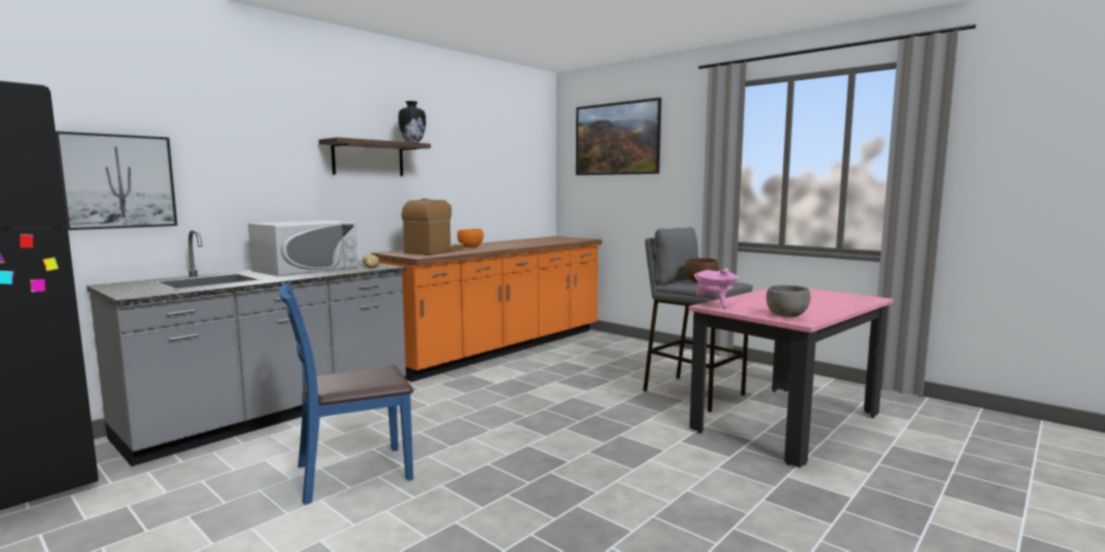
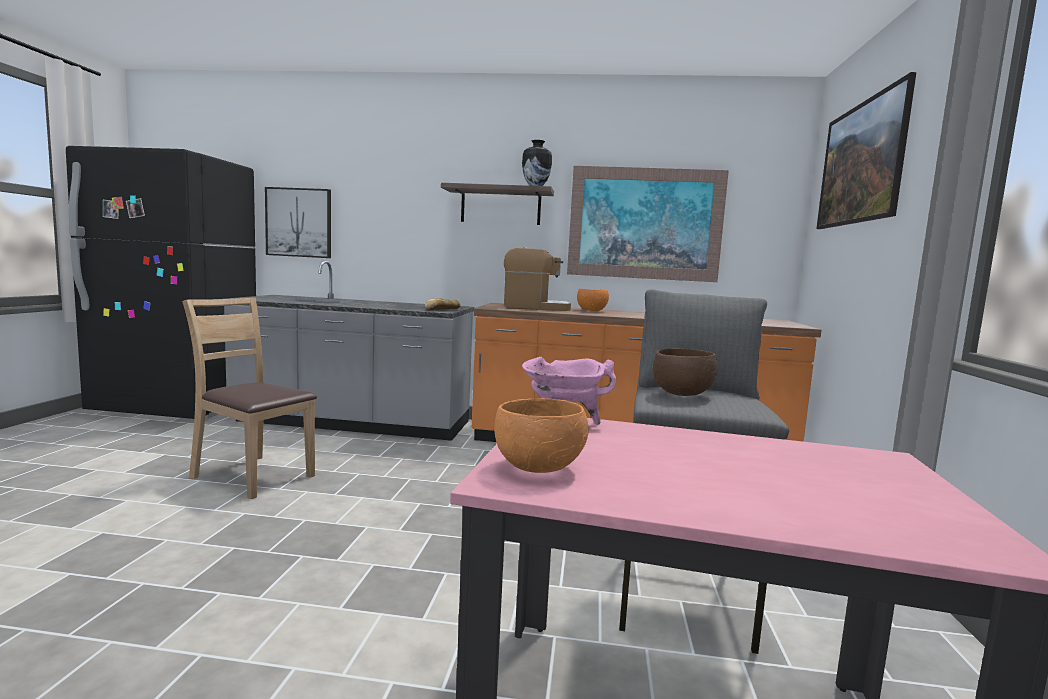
camera: 55 degrees right, 0 degrees up
white microwave [248,220,358,276] -> none
blue chair [279,283,413,505] -> brown chair [182,298,317,499]
grey bowl [766,285,810,317] -> orange bowl [494,398,589,473]
none -> picture [567,166,729,282]

